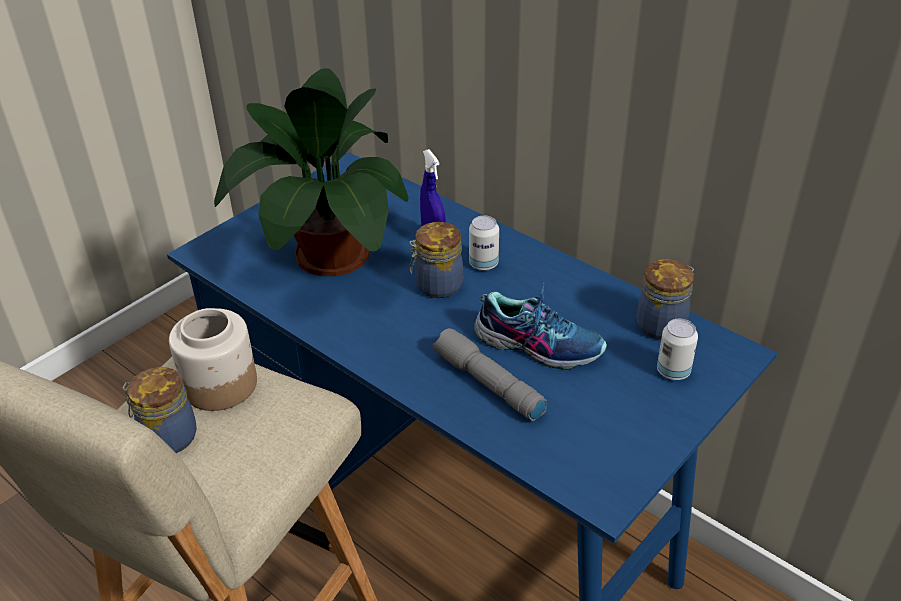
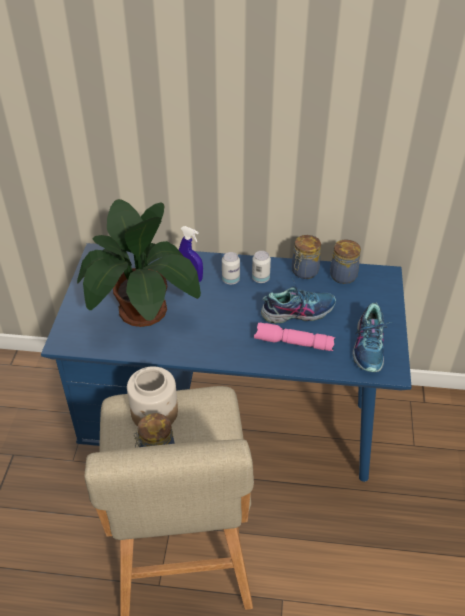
camera: 35 degrees left, 5 degrees up
jar [409,222,463,298] -> jar moved to [292,235,321,279]
grey flashlight [432,328,547,421] -> pink flashlight [254,323,336,351]
can [657,319,698,380] -> can moved to [252,251,271,283]
none -> shoe [352,303,393,372]

